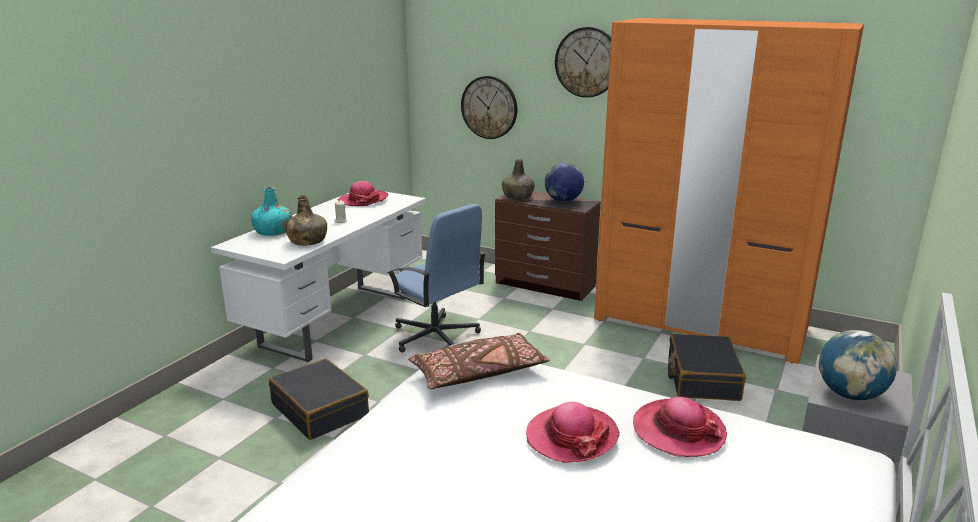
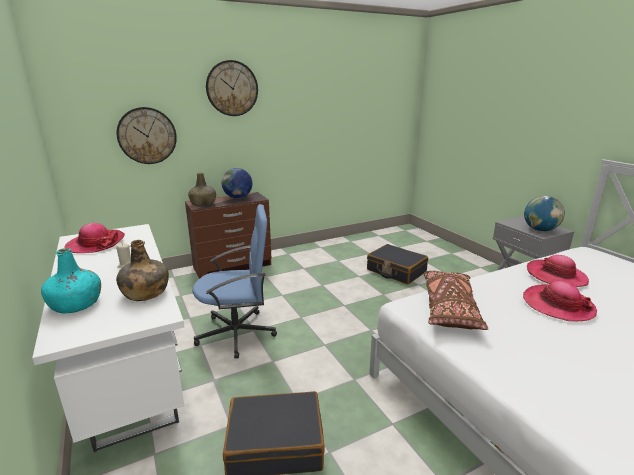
camera: 55 degrees left, 0 degrees up
orange wardrobe [594,18,864,364] -> none

